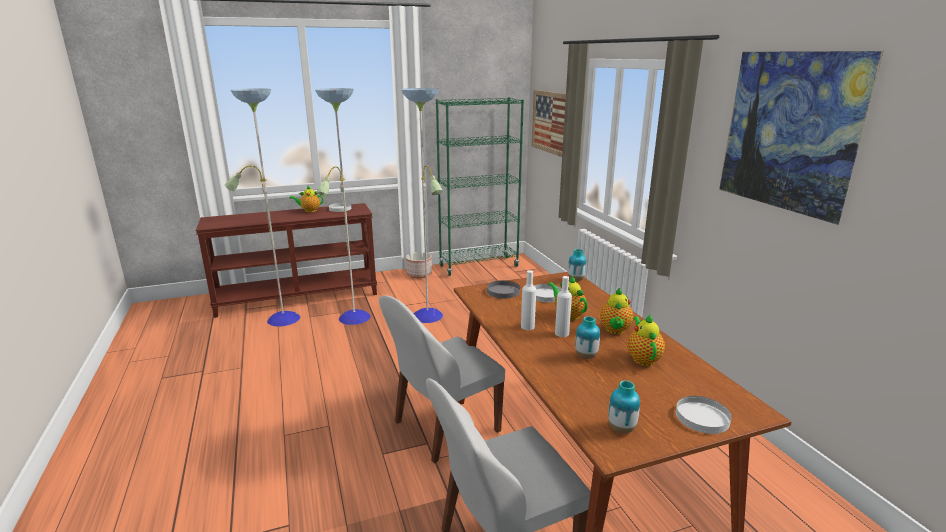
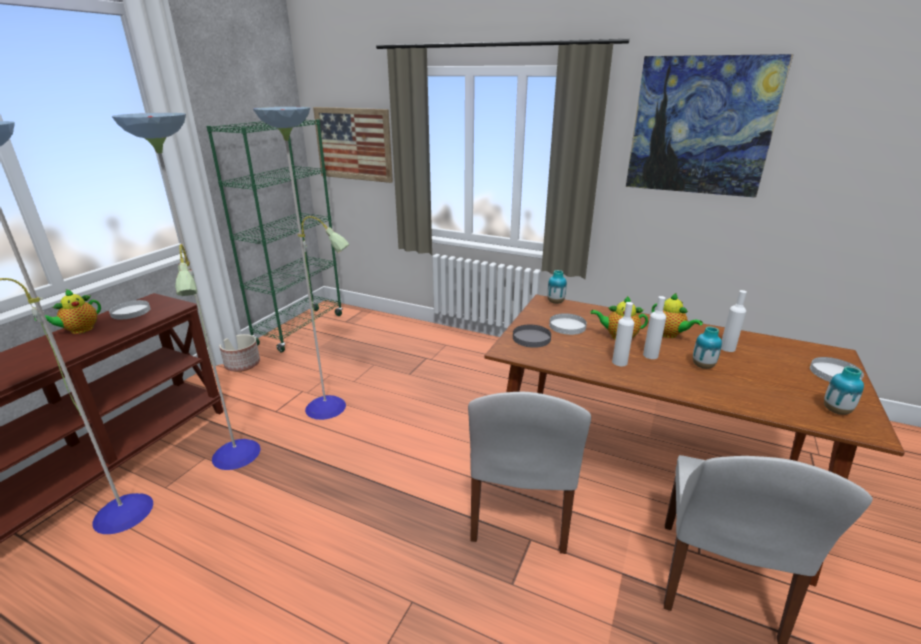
camera: 45 degrees left, 5 degrees up
teapot [627,314,665,366] -> white bottle [721,290,747,352]

